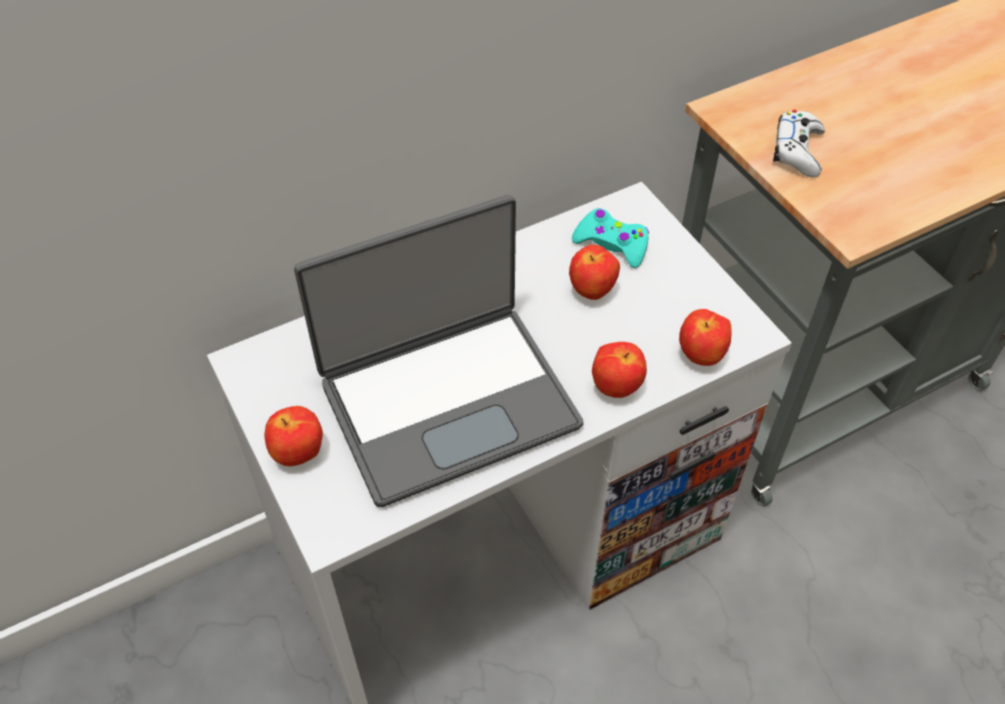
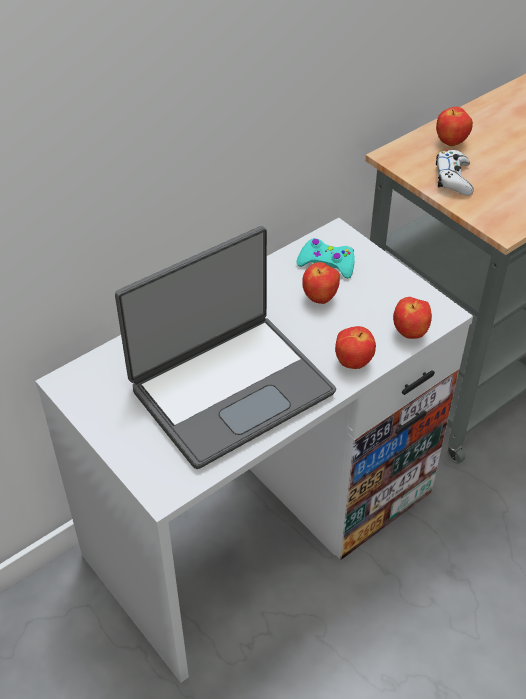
camera: 10 degrees left, 5 degrees down
apple [264,406,323,466] -> apple moved to [436,107,473,146]

